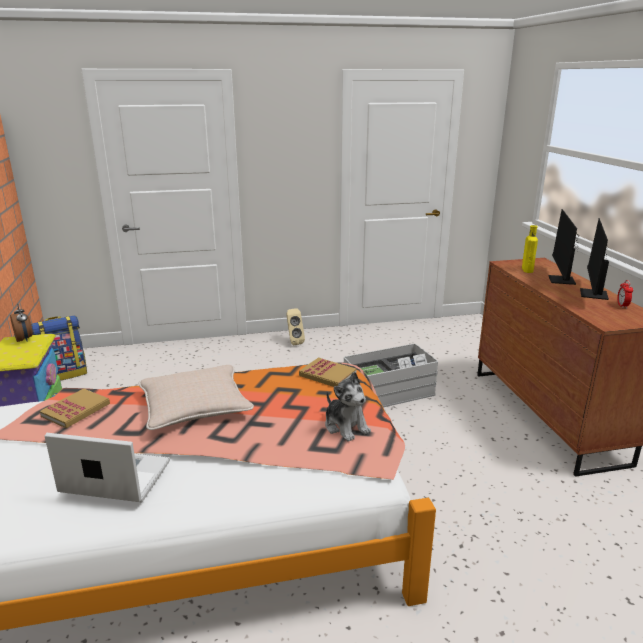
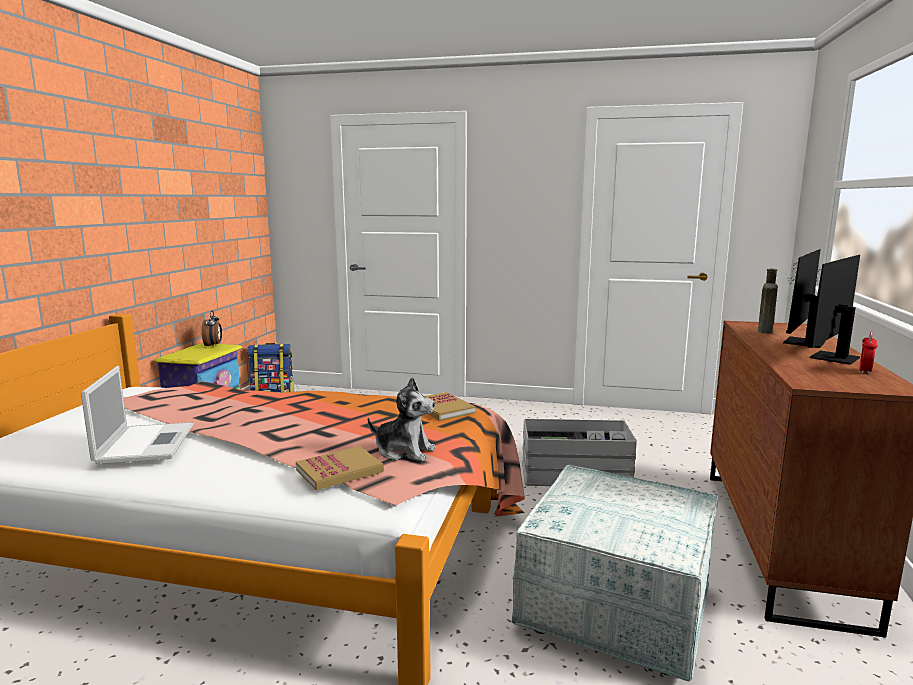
camera: 25 degrees right, 10 degrees down
book [40,389,110,428] -> book moved to [296,446,384,490]
laptop [45,433,170,503] -> laptop turned 45 degrees clockwise [81,366,194,464]
beige pillow [139,365,254,430] -> none
beige speaker [286,308,305,345] -> none
plush toy [325,372,371,442] -> plush toy turned 60 degrees counterclockwise [368,377,436,461]
yellow bottle [522,225,538,273] -> brown bottle [758,269,778,333]
none -> white ottoman [512,465,718,681]

